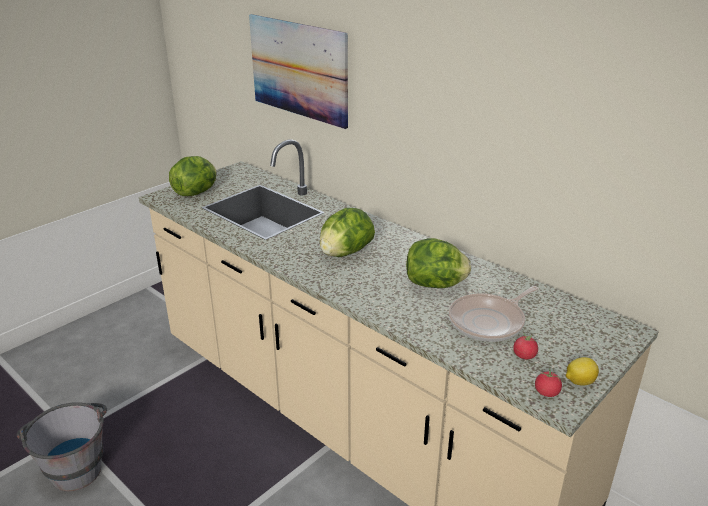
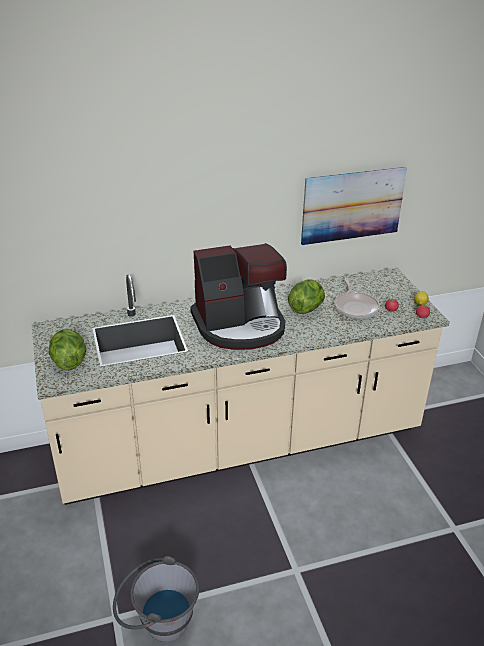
camera: 60 degrees left, 5 degrees up
picture [249,14,348,129] -> picture moved to [301,167,407,245]
lettuce [320,208,375,257] -> coffee machine [190,243,287,350]

